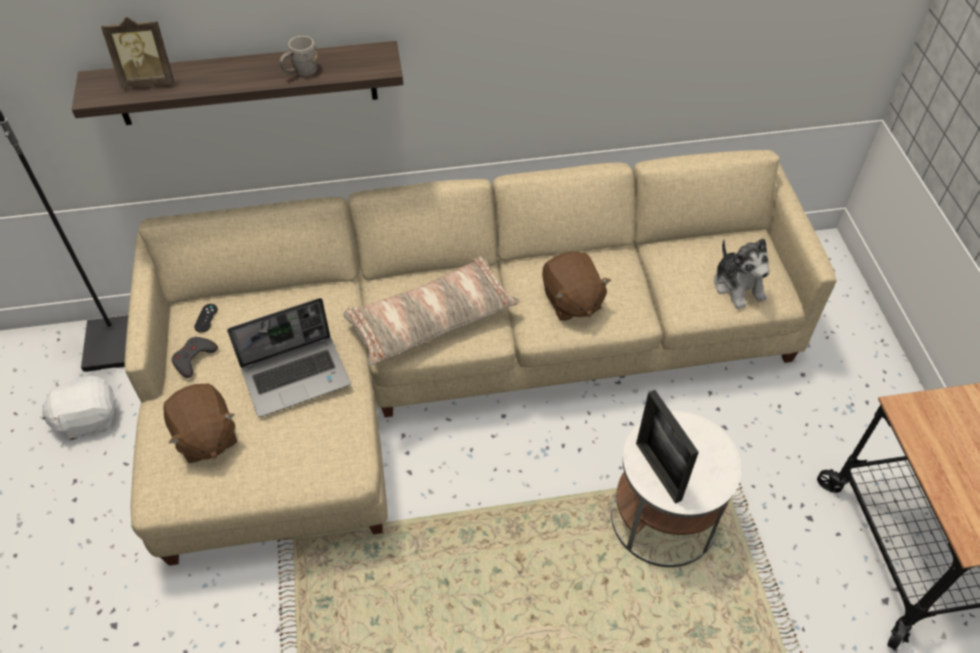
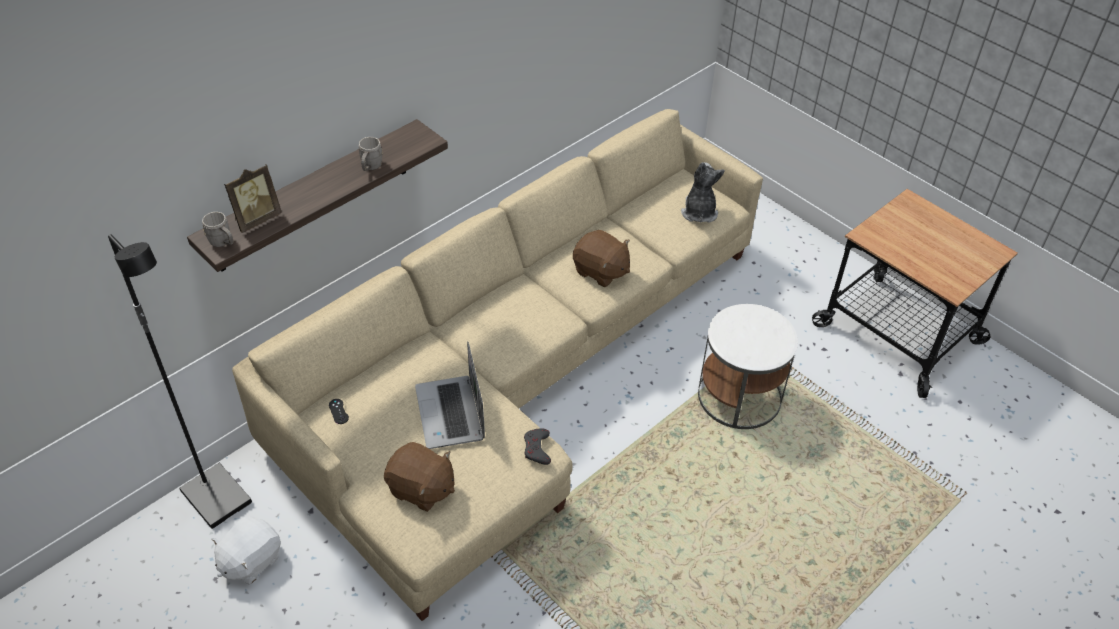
camera: 35 degrees left, 5 degrees down
grey game controller [172,337,218,378] -> grey game controller moved to [524,428,551,465]
laptop [227,298,351,417] -> laptop turned 135 degrees clockwise [415,341,485,449]
pillow [343,256,520,365] -> none
picture frame [636,390,699,504] -> none
plush toy [714,238,770,309] -> plush toy turned 120 degrees counterclockwise [681,162,725,223]
none -> grey mug [202,212,234,247]

